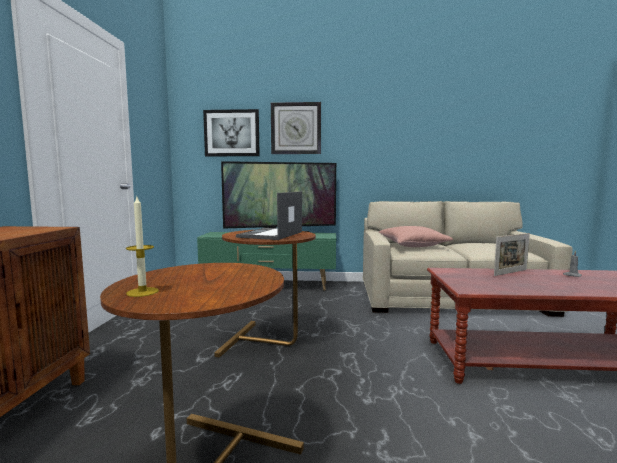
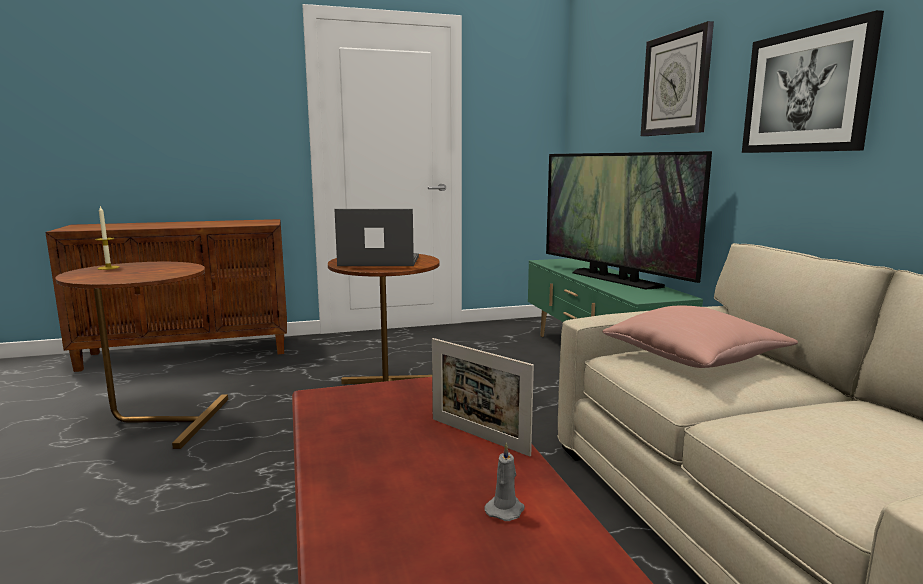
camera: 70 degrees right, 5 degrees up
picture [203,109,260,156] -> picture moved to [742,10,884,153]

